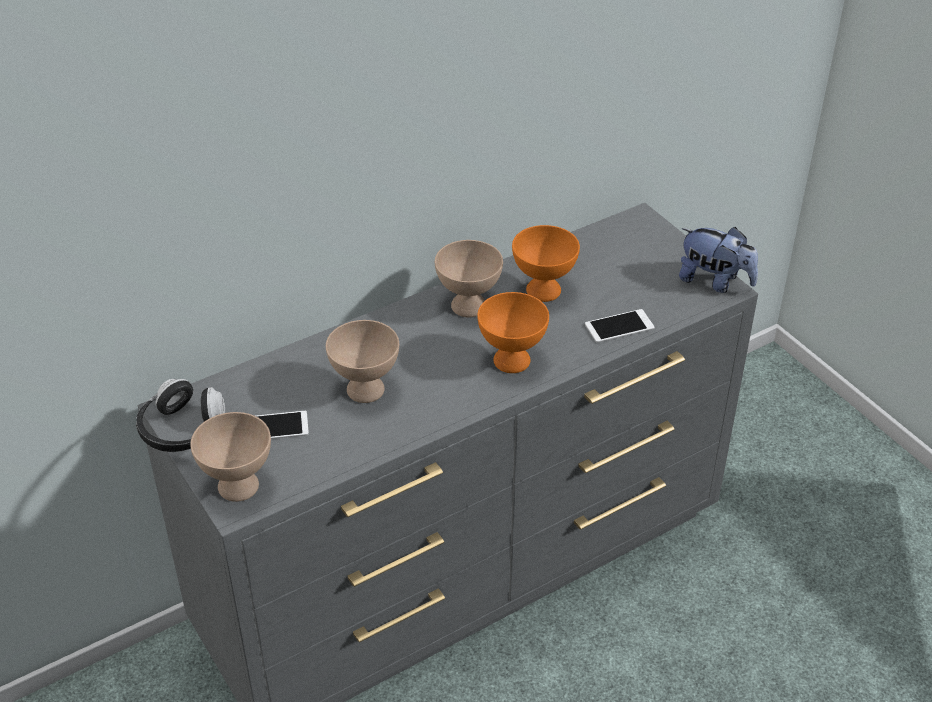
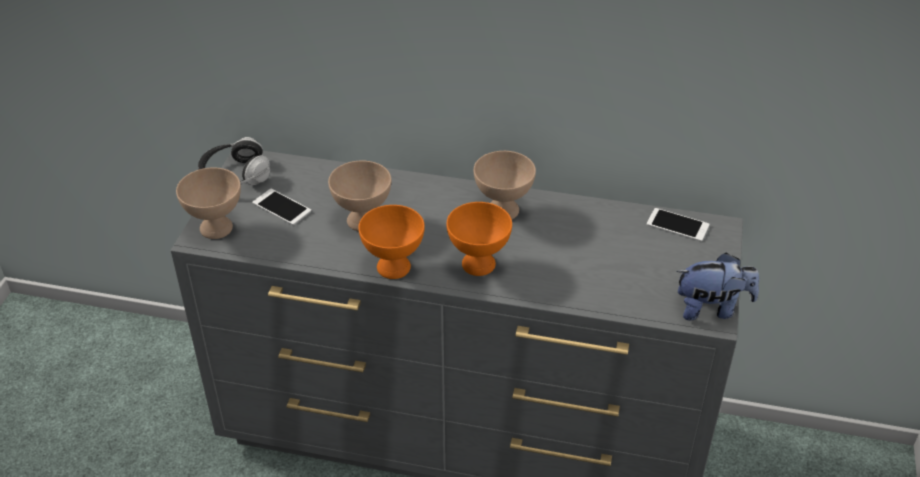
camera: 45 degrees right, 0 degrees up
orange bowl [512,225,580,302] -> orange bowl moved to [358,205,425,279]
phone [585,309,655,343] -> phone moved to [647,208,710,241]
plush toy [679,227,758,293] -> plush toy turned 75 degrees counterclockwise [676,252,759,321]

